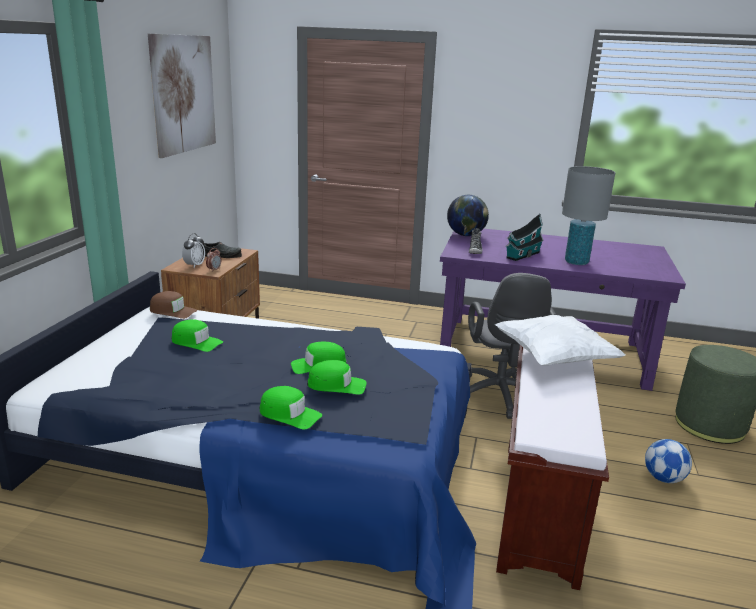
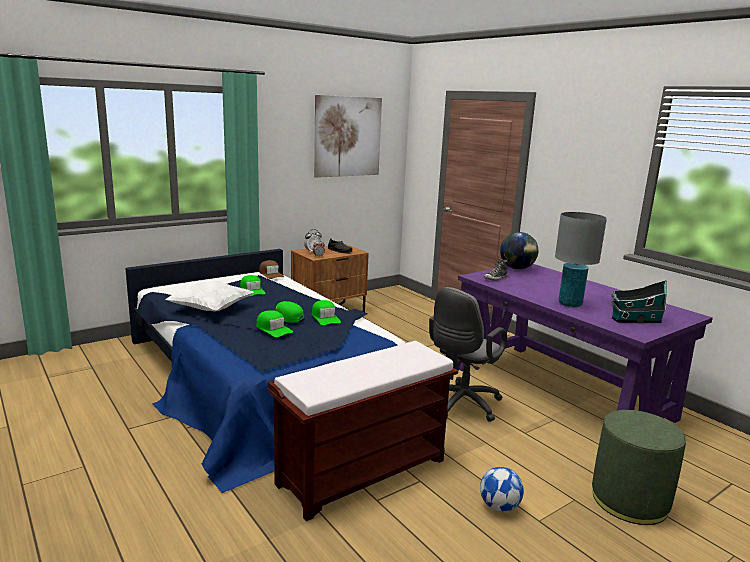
camera: 40 degrees right, 5 degrees down
green cap [259,386,322,430] -> green cap moved to [312,300,341,325]
white pillow [494,315,625,365] -> white pillow moved to [165,281,254,312]
toy house [505,214,544,261] -> toy house moved to [611,280,667,323]

